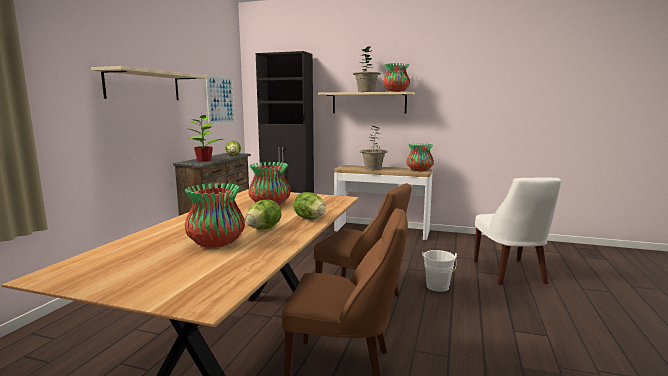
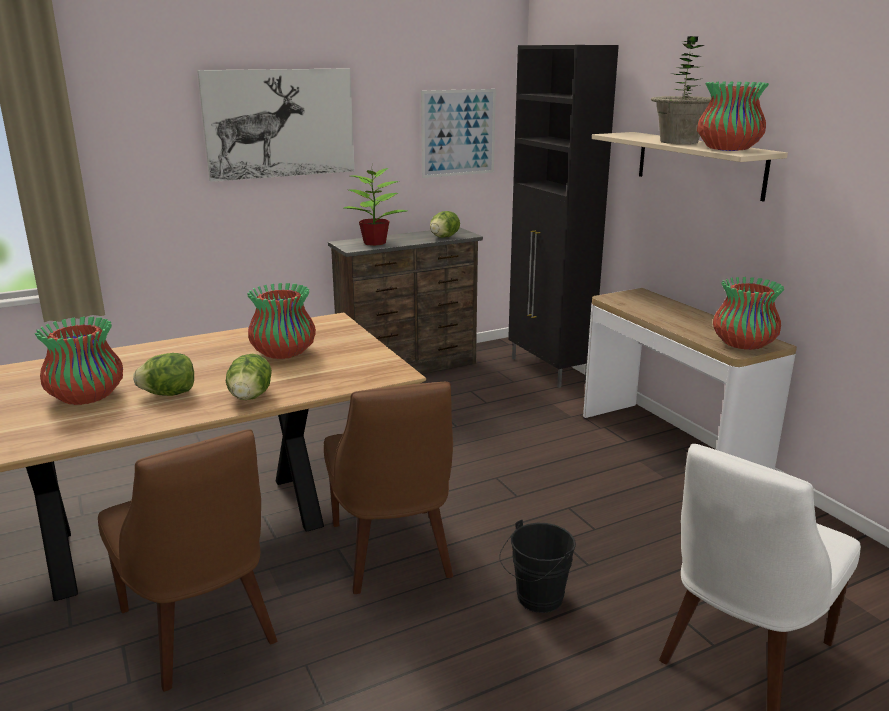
camera: 45 degrees right, 10 degrees up
beige shelf [91,66,207,100] -> picture [197,68,354,182]
potted plant [360,126,388,170] -> none
white bucket [422,250,457,292] -> black bucket [499,519,576,613]

